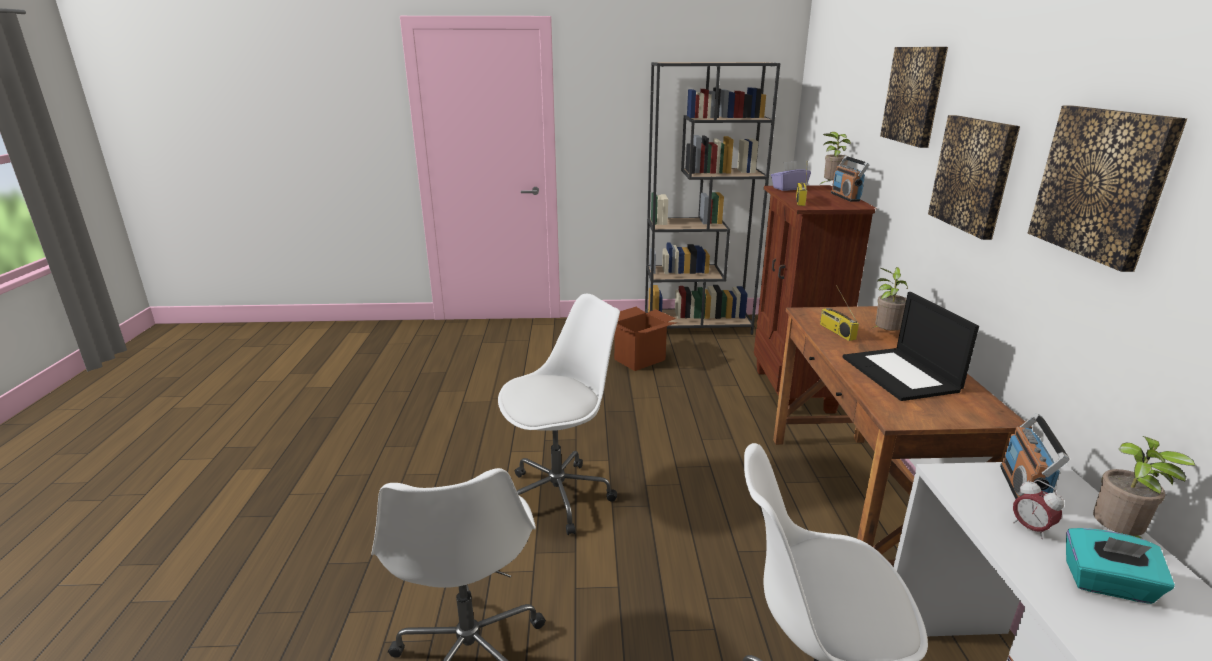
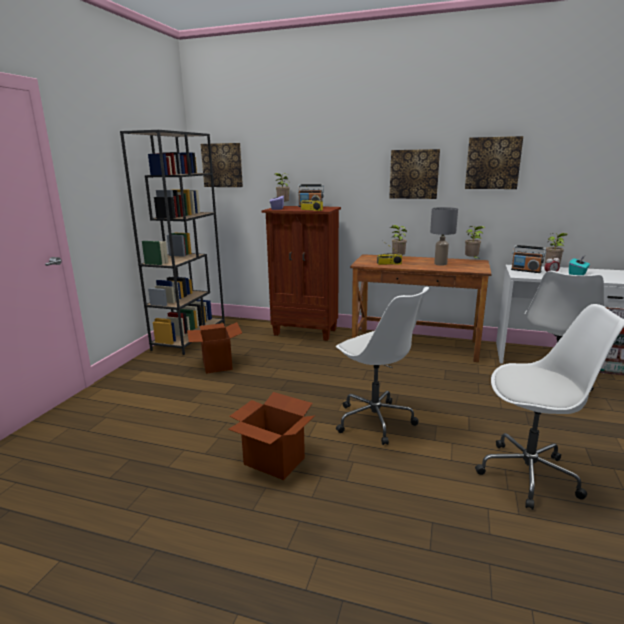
camera: 70 degrees left, 5 degrees down
white office chair [498,294,620,535] -> white office chair turned 150 degrees clockwise [336,287,429,445]
laptop [843,292,979,401] -> grey table lamp [430,207,458,266]
picture [880,47,948,148] -> picture moved to [201,143,243,187]
none -> cardboard box [228,392,315,480]
none -> potted plant [465,226,485,259]

